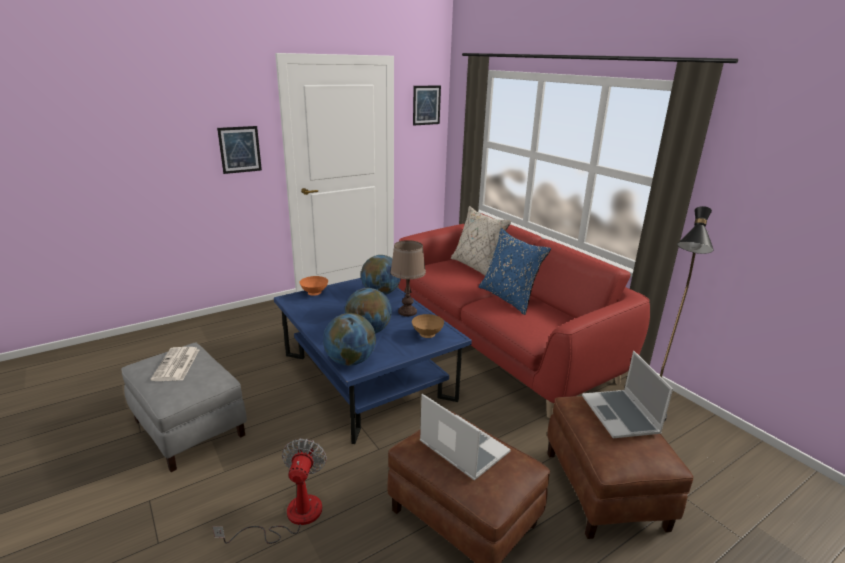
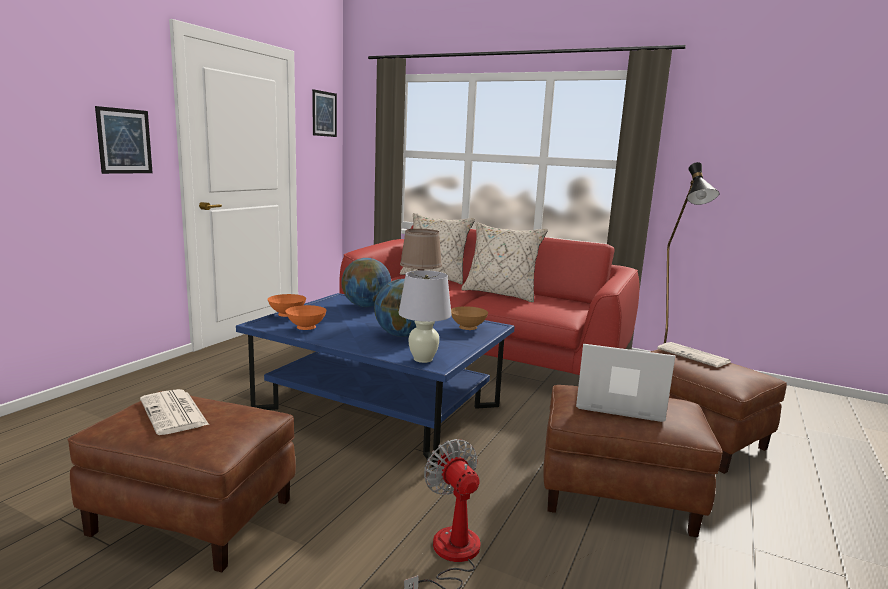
camera: 30 degrees left, 10 degrees down
grey ottoman [121,342,247,472] -> brown ottoman [68,391,296,572]
globe [323,313,376,366] -> white table lamp [399,270,452,363]
blue pillow [479,228,551,315] -> beige pillow [461,222,548,302]
laptop [582,351,673,438] -> newspaper [657,342,731,367]
none -> orange bowl [286,305,327,330]

